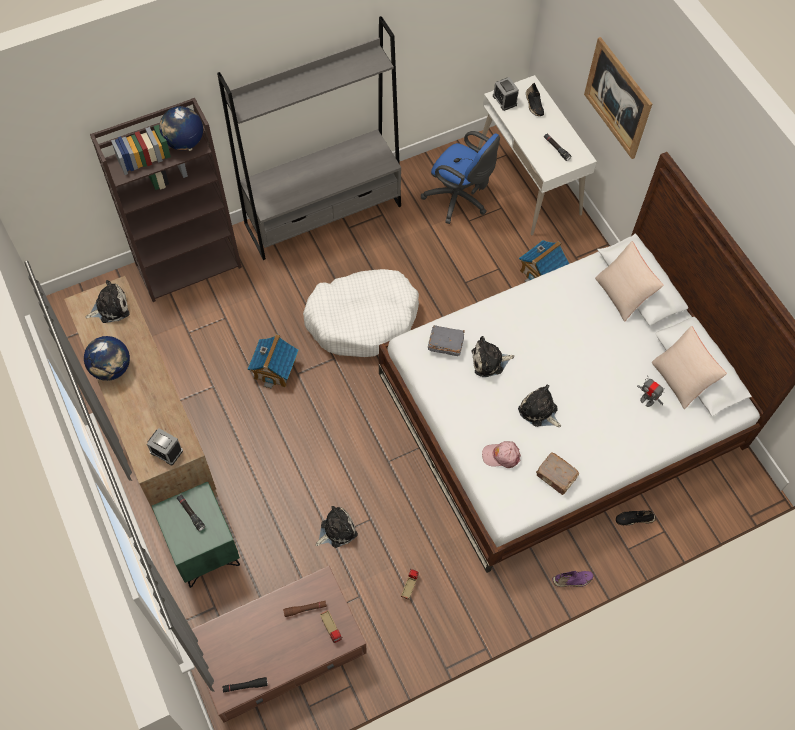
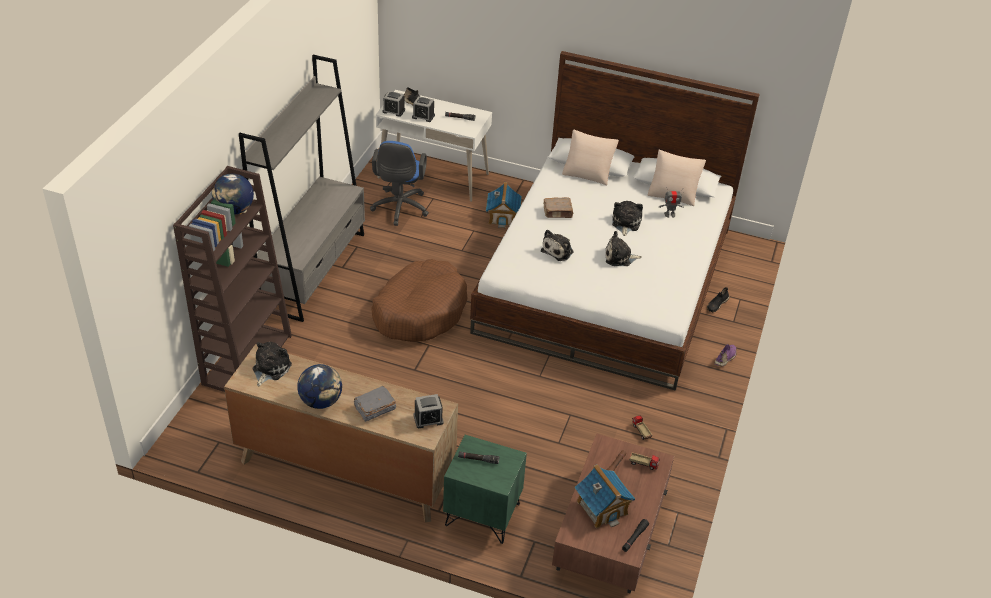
camera: 45 degrees left, 20 degrees down
toy house [248,334,298,389] -> toy house moved to [574,464,635,528]
white dog bed [303,269,419,357] -> brown dog bed [371,259,468,342]
plush toy [316,506,358,548] -> plush toy moved to [612,201,643,236]
blue office chair [421,131,500,224] -> blue office chair turned 105 degrees clockwise [370,141,429,226]
grey book [428,325,465,356] -> grey book moved to [354,386,396,422]
pink cap [482,441,521,468] -> none
brown book [536,452,579,495] -> brown book moved to [543,197,573,218]
picture [584,37,652,159] -> none
none -> alarm clock [412,96,435,122]

